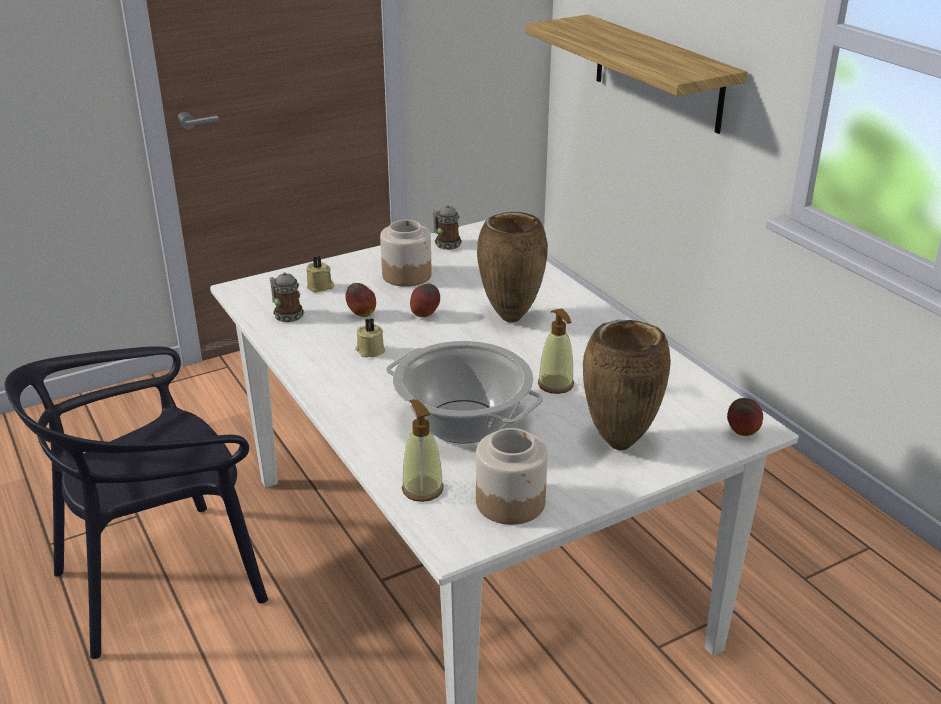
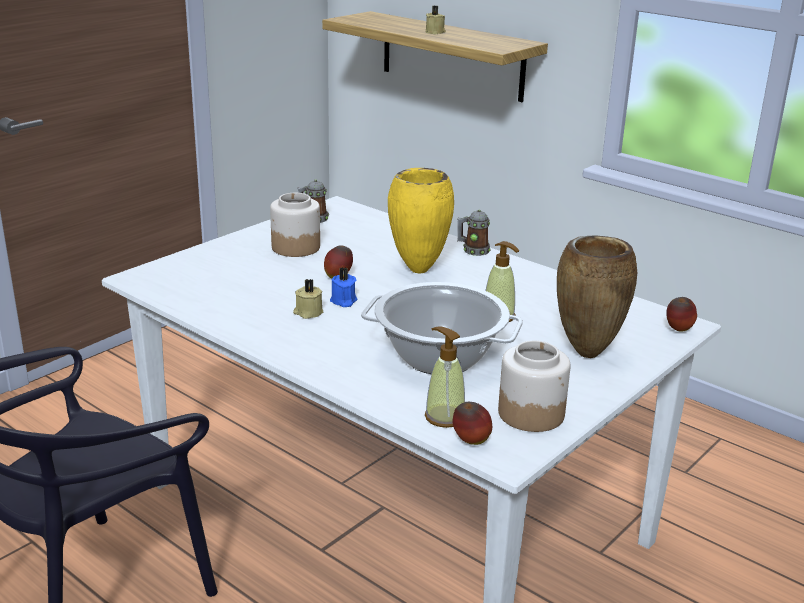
camera: 20 degrees left, 5 degrees down
mug [269,272,304,322] -> mug moved to [457,209,490,256]
beige candle [306,256,334,293] -> beige candle moved to [426,6,446,35]
apple [345,283,376,317] -> apple moved to [453,402,492,445]
brown vase [477,212,548,323] -> yellow vase [388,168,454,273]
none -> blue candle [330,267,357,307]

